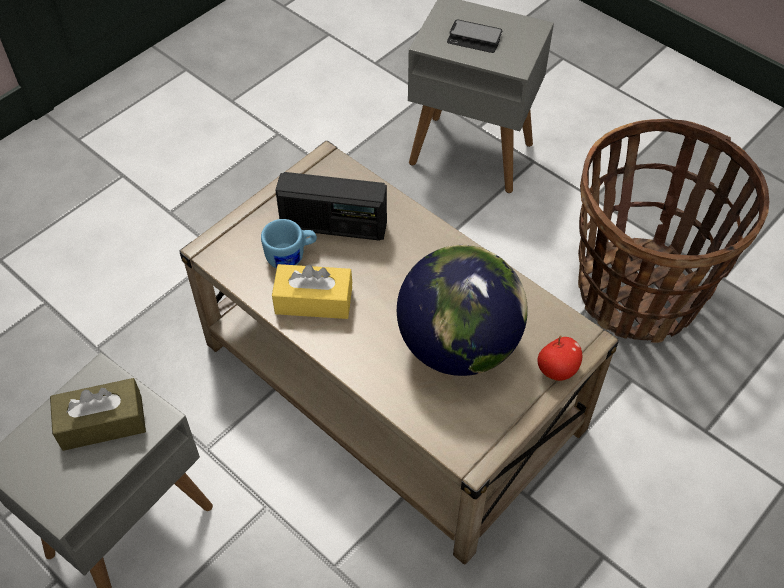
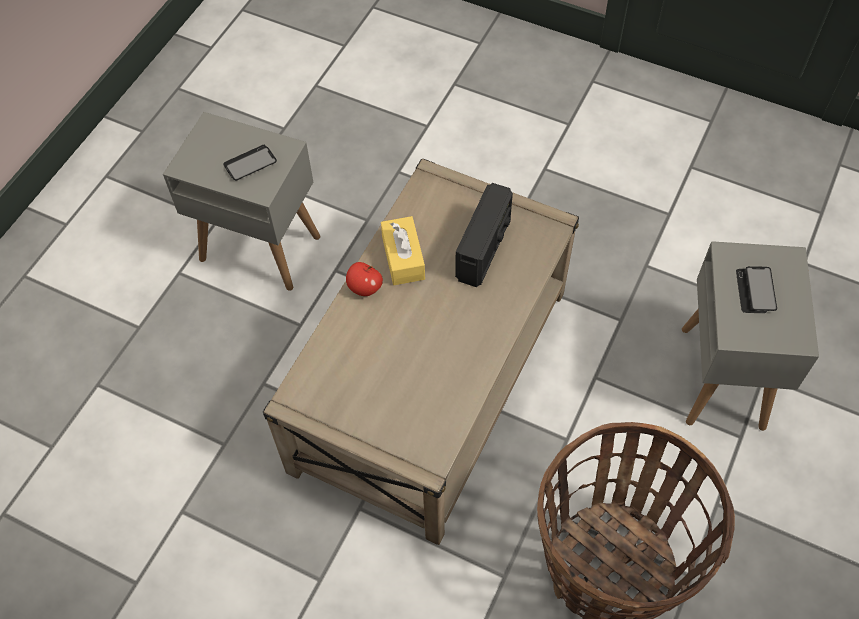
camera: 75 degrees right, 5 degrees up
brown tissue box [50,378,146,451] -> phone [223,145,277,180]
blue mug [261,219,317,268] -> none
radio [275,172,387,241] -> radio turned 150 degrees counterclockwise [455,183,513,287]
globe [397,245,528,376] -> none
apple [537,336,582,381] -> apple moved to [346,262,383,296]

